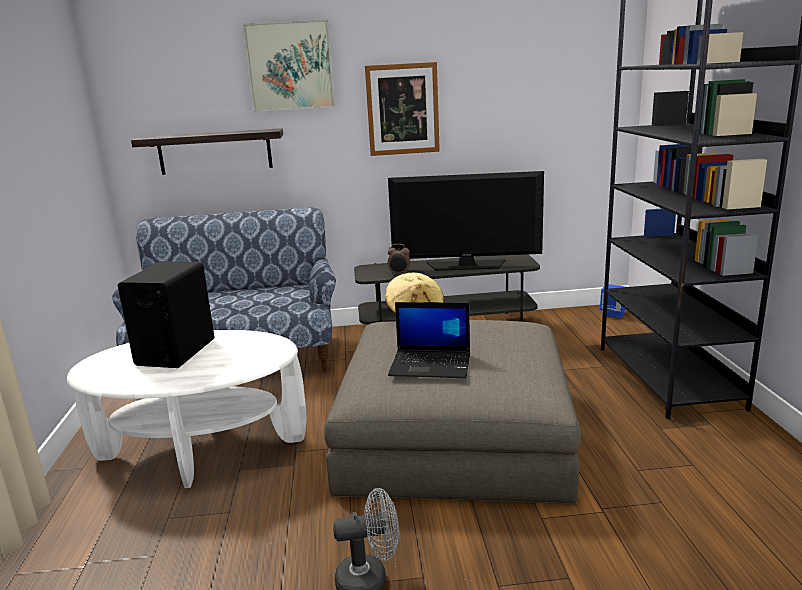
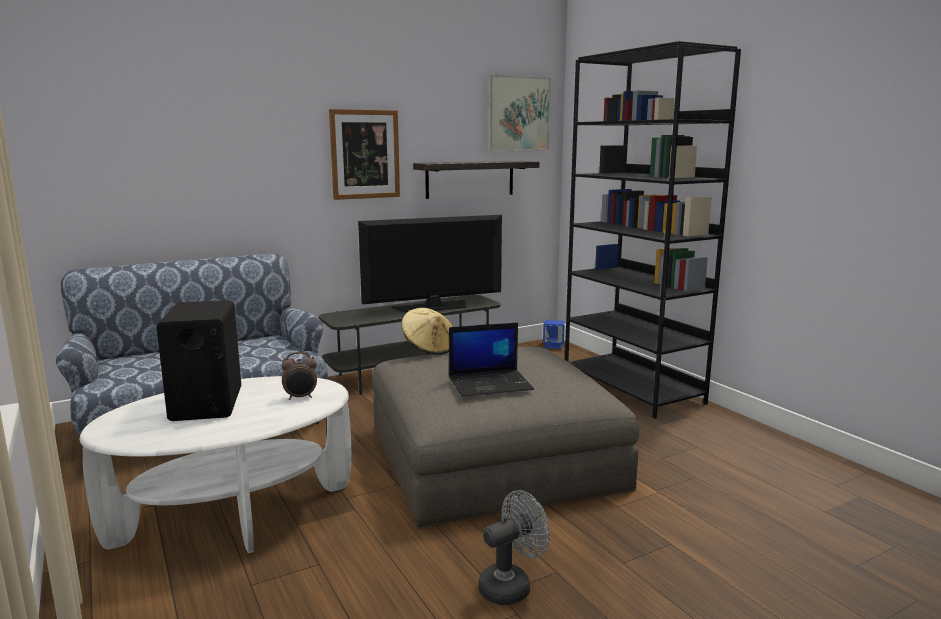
camera: 25 degrees left, 5 degrees down
shelf [131,128,283,175] -> shelf moved to [413,161,539,199]
picture [243,20,335,112] -> picture moved to [488,75,551,151]
alarm clock [387,244,410,275] -> alarm clock moved to [282,352,317,400]

